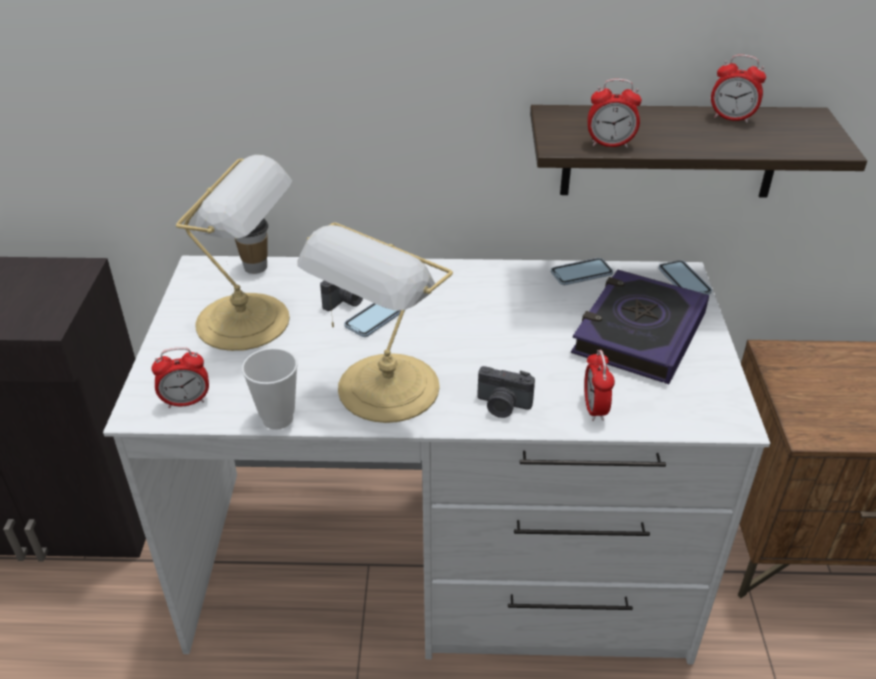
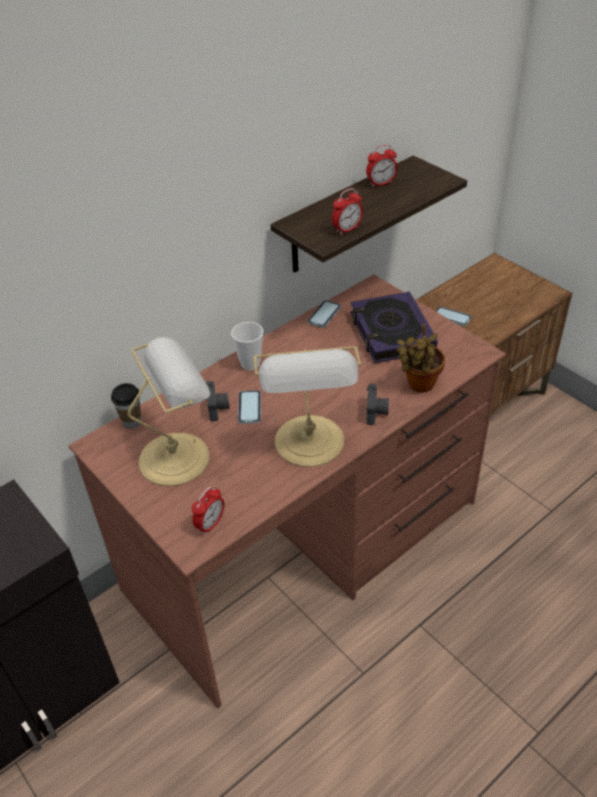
camera: 40 degrees left, 5 degrees up
white desk [103,256,770,664] -> brown desk [68,274,506,708]
cup [242,348,298,430] -> cup moved to [231,322,263,371]
camera [477,366,535,418] -> camera turned 60 degrees counterclockwise [367,384,389,425]
alarm clock [584,350,615,421] -> potted plant [397,324,445,393]
phone [659,260,712,295] -> phone moved to [436,306,472,326]

